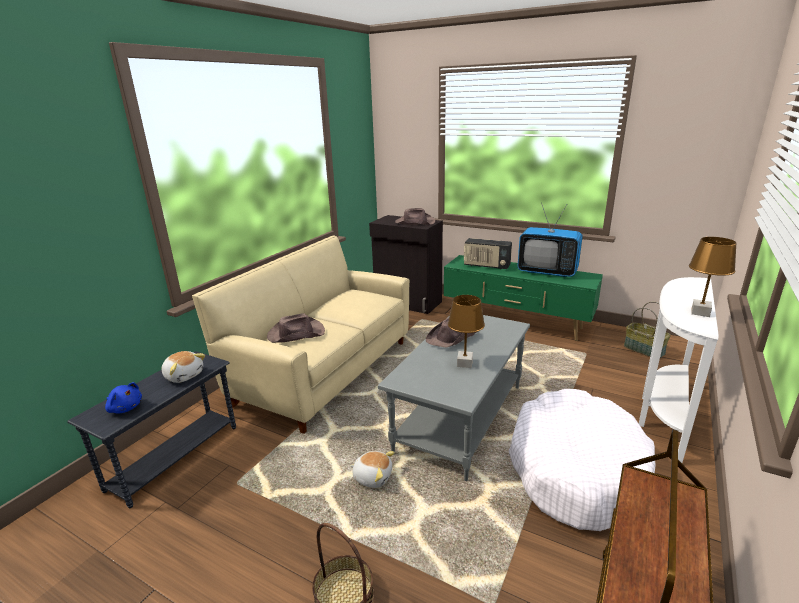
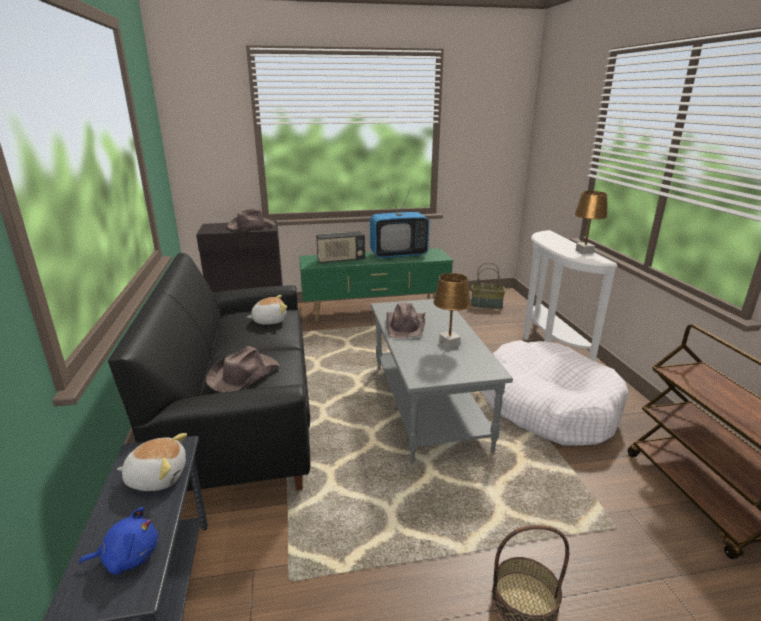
camera: 40 degrees left, 0 degrees up
beige sofa [192,236,410,434] -> black sofa [108,253,310,491]
plush toy [350,451,395,488] -> plush toy moved to [247,295,287,325]

